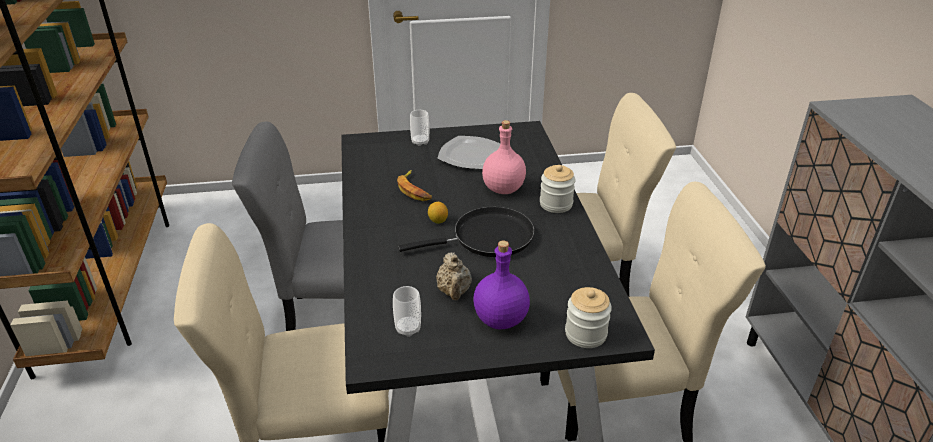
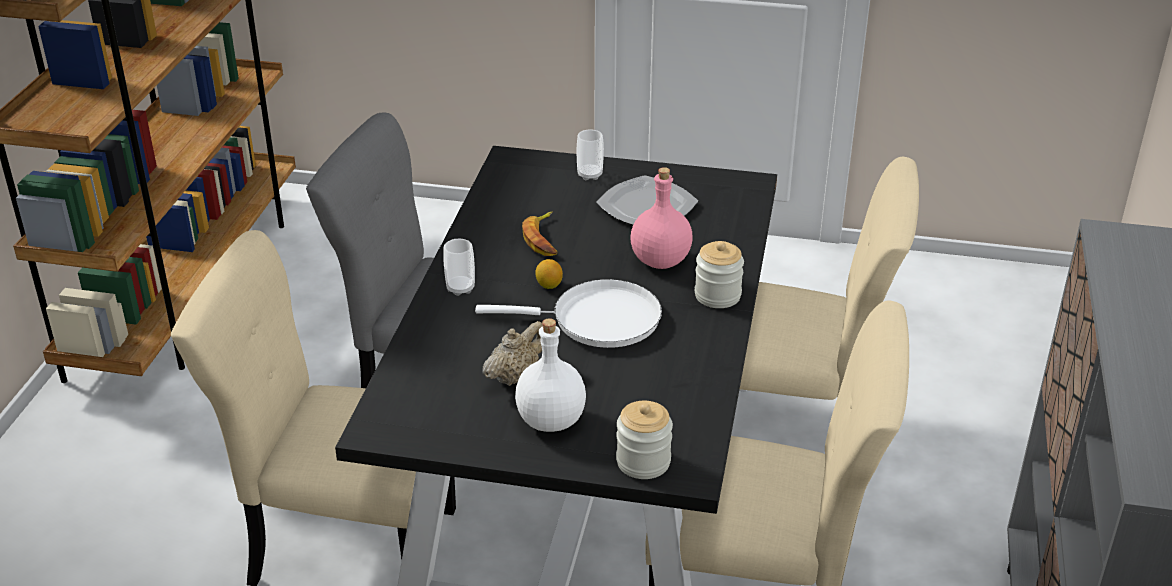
camera: 20 degrees right, 0 degrees up
cup [393,286,421,337] -> cup moved to [443,239,475,296]
black frying pan [398,207,534,257] -> white frying pan [475,279,662,348]
beige teapot [436,252,472,300] -> beige teapot turned 150 degrees counterclockwise [482,321,543,386]
purple bottle [473,241,530,330] -> white bottle [515,318,586,432]

